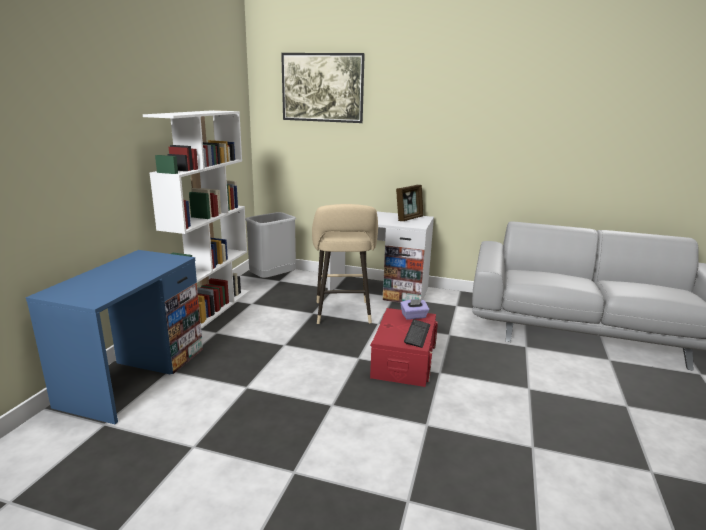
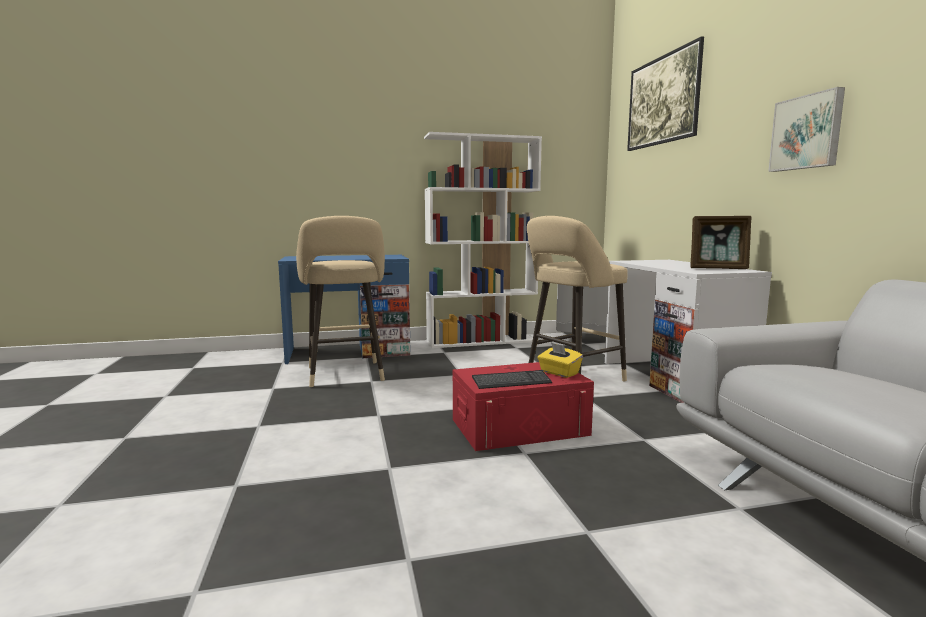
camera: 60 degrees right, 10 degrees down
purple tissue box [400,299,429,319] -> yellow tissue box [538,343,583,378]
none -> beige stool [296,216,385,387]
none -> picture [768,87,845,172]

